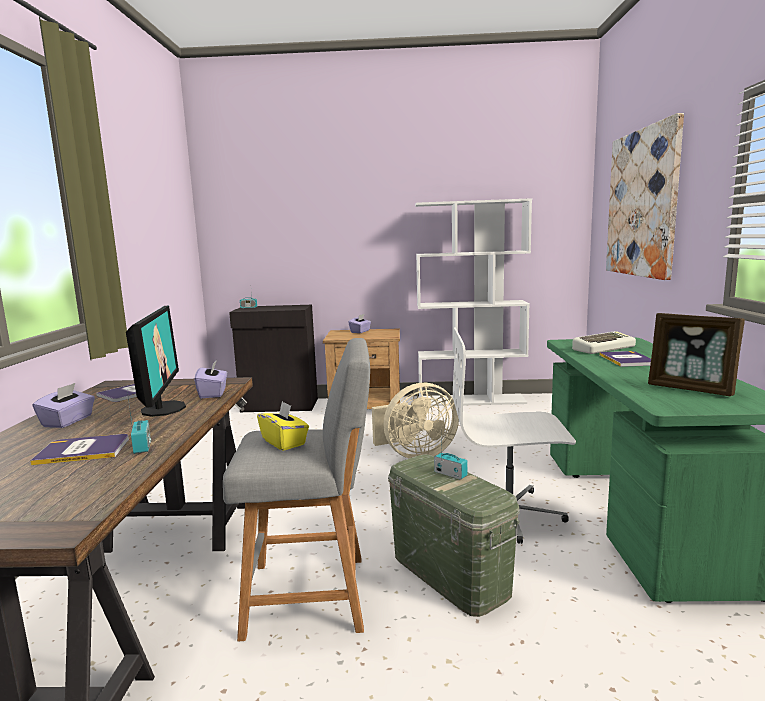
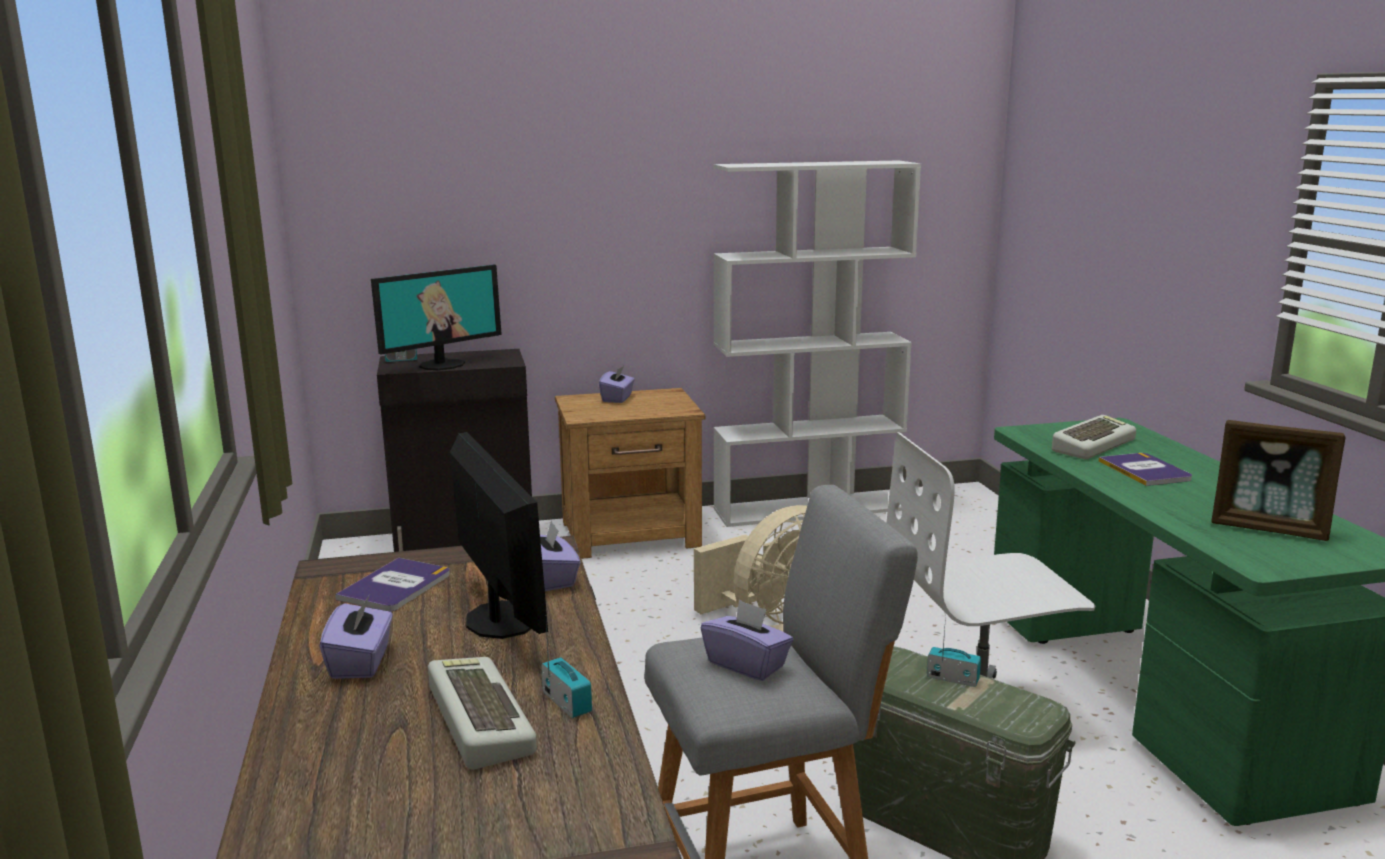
camera: 15 degrees left, 5 degrees up
book [30,434,129,465] -> keyboard [428,657,537,770]
yellow tissue box [257,401,309,451] -> purple tissue box [701,600,793,681]
picture [606,113,684,280] -> none
none -> monitor [371,265,502,370]

